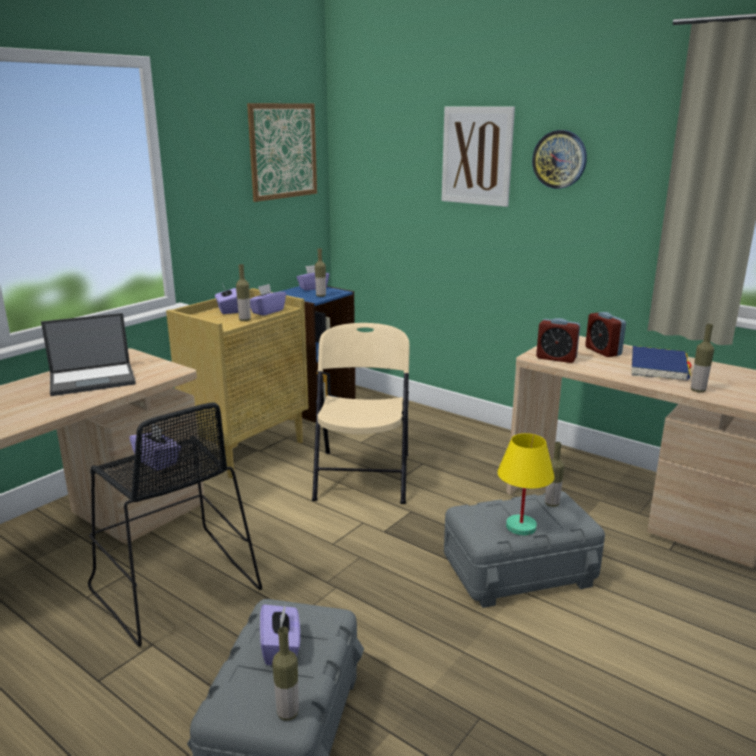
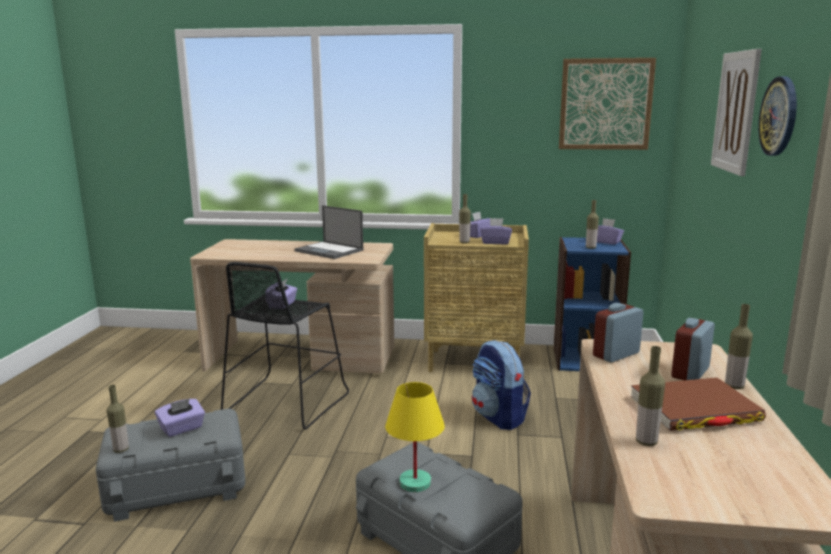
camera: 60 degrees right, 5 degrees down
beige chair [312,323,410,504] -> backpack [472,340,531,430]
alarm clock [536,318,580,363] -> alarm clock turned 60 degrees clockwise [593,303,643,362]
bottle [545,442,564,507] -> bottle moved to [725,304,753,389]
blue book [632,346,691,381] -> brown book [631,377,766,431]

